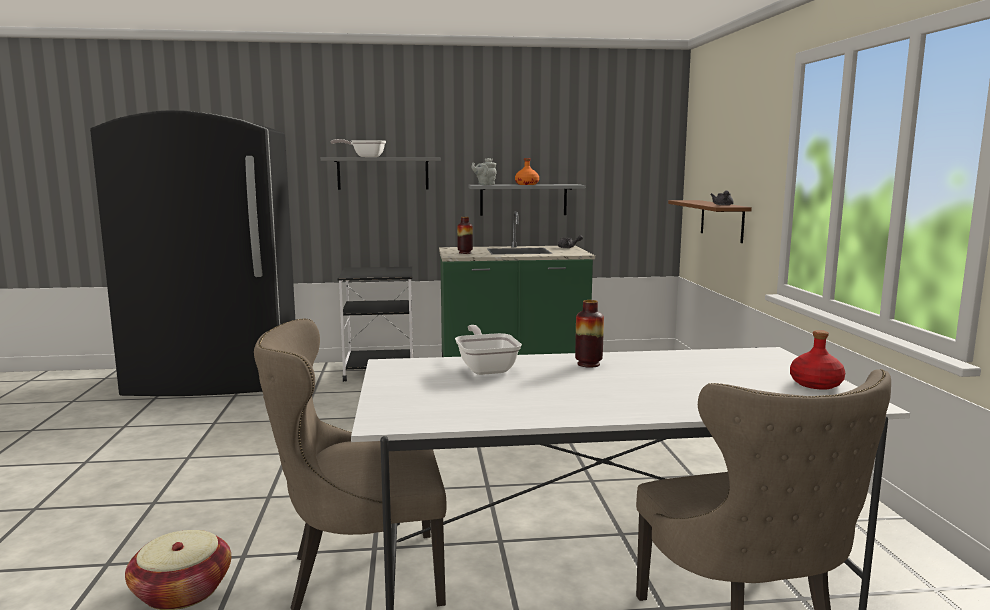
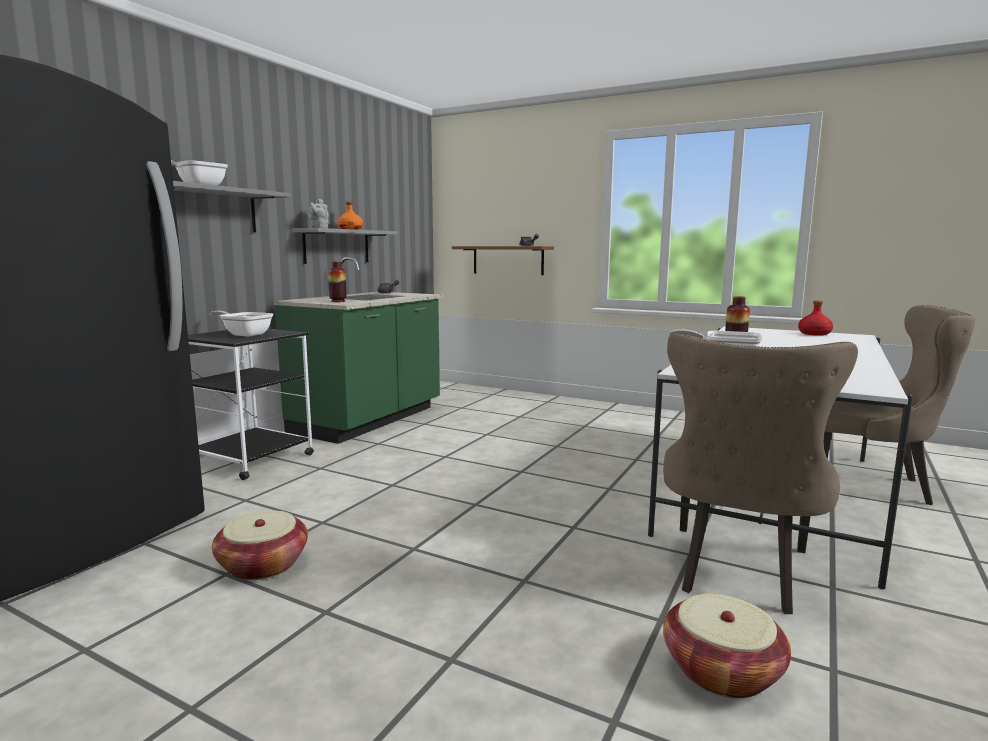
camera: 55 degrees left, 0 degrees up
none -> frying pan [210,311,273,337]
none -> basket [212,511,308,580]

